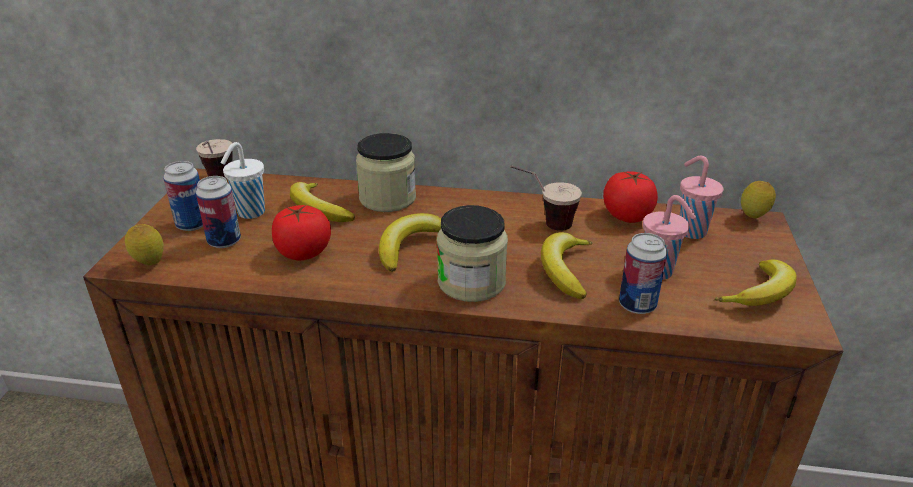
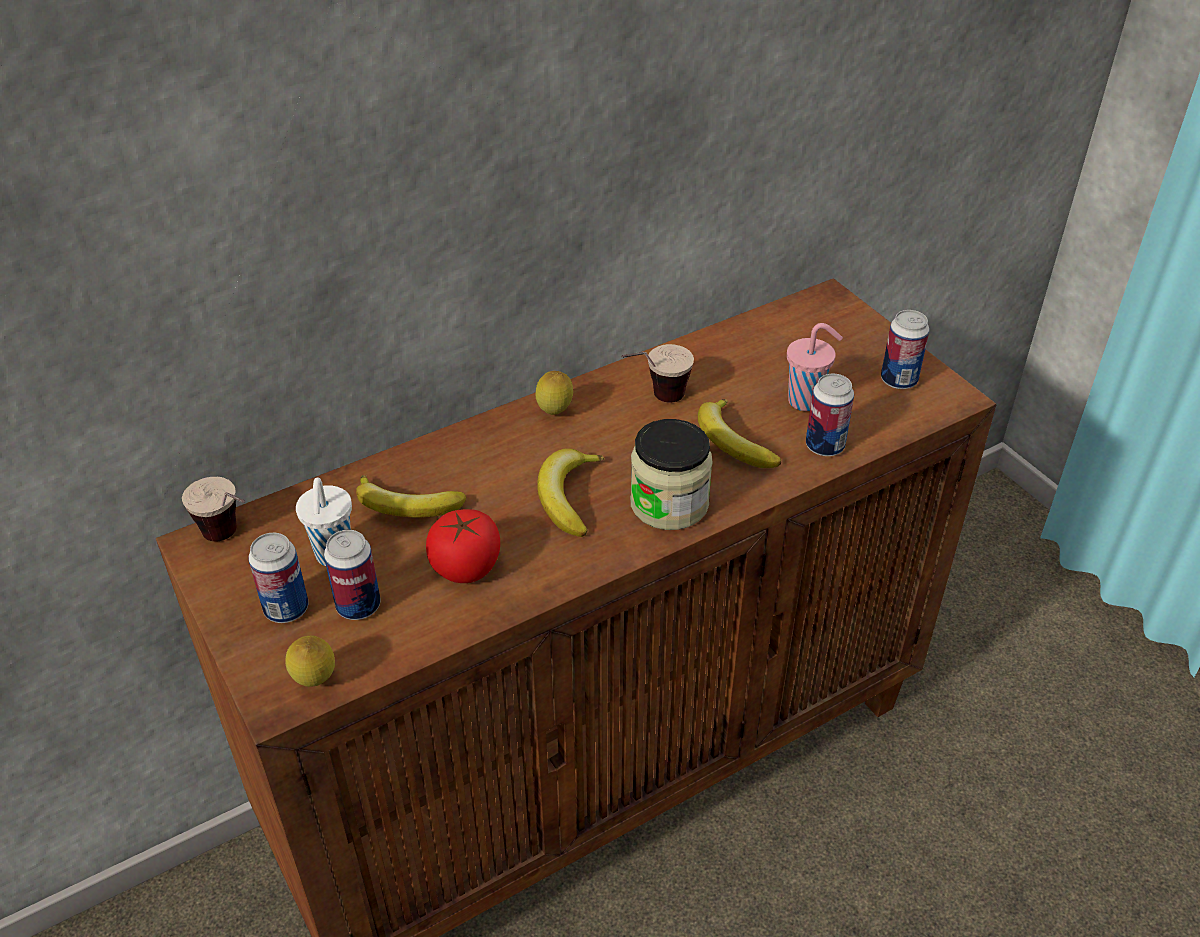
camera: 40 degrees left, 10 degrees up
jar [356,133,416,212] -> none
tomato [603,171,658,223] -> none
pink cup [680,156,724,239] -> none
banana [715,260,797,306] -> can [881,310,929,389]
lemon [741,181,776,219] -> lemon moved to [536,371,573,415]

